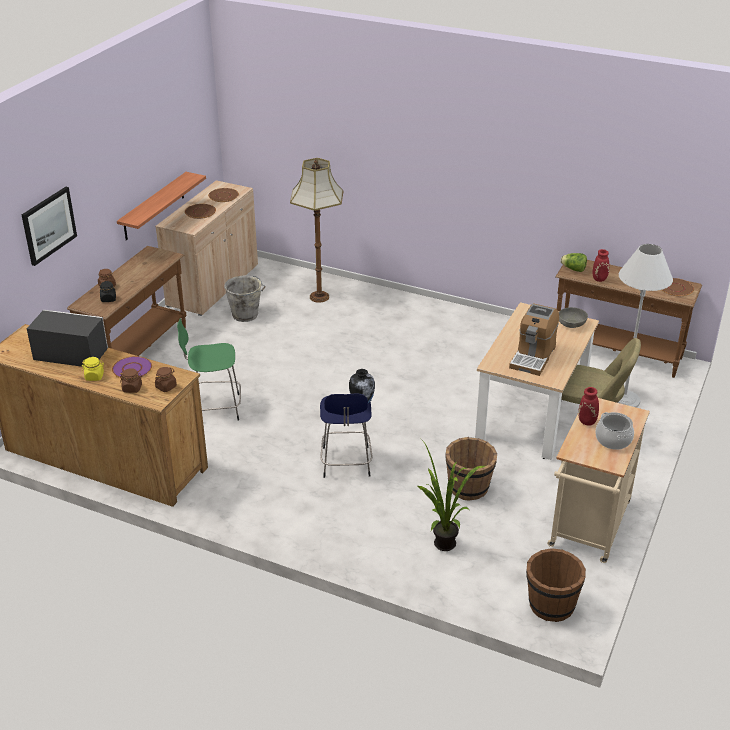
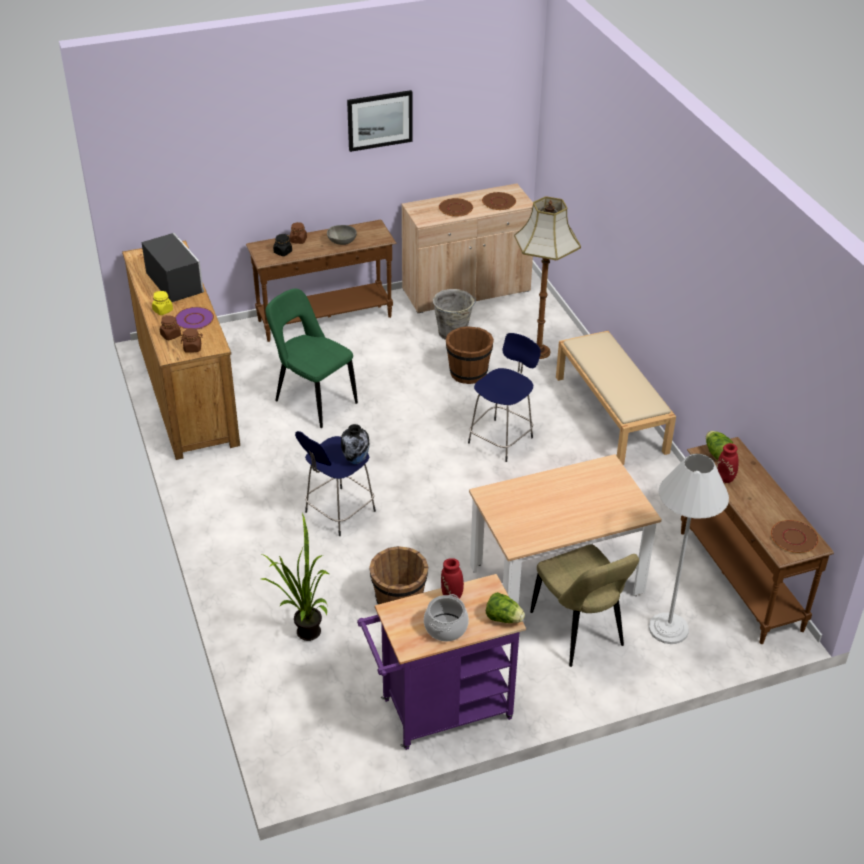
camera: 45 degrees right, 5 degrees up
picture [22,187,77,266] -> picture moved to [347,90,413,152]
shelf [117,172,206,241] -> none
green stool [177,318,241,420] -> green chair [266,288,358,428]
coffee machine [509,303,559,376] -> none
brown bucket [526,548,586,622] -> brown bucket moved to [446,326,494,384]
beige cart [547,398,650,563] -> purple cart [357,574,526,750]
grey bowl [559,307,588,328] -> grey bowl moved to [327,225,357,245]
none -> blue stool [468,333,541,462]
none -> lettuce [486,592,525,623]
none -> beige bench [556,331,676,465]

